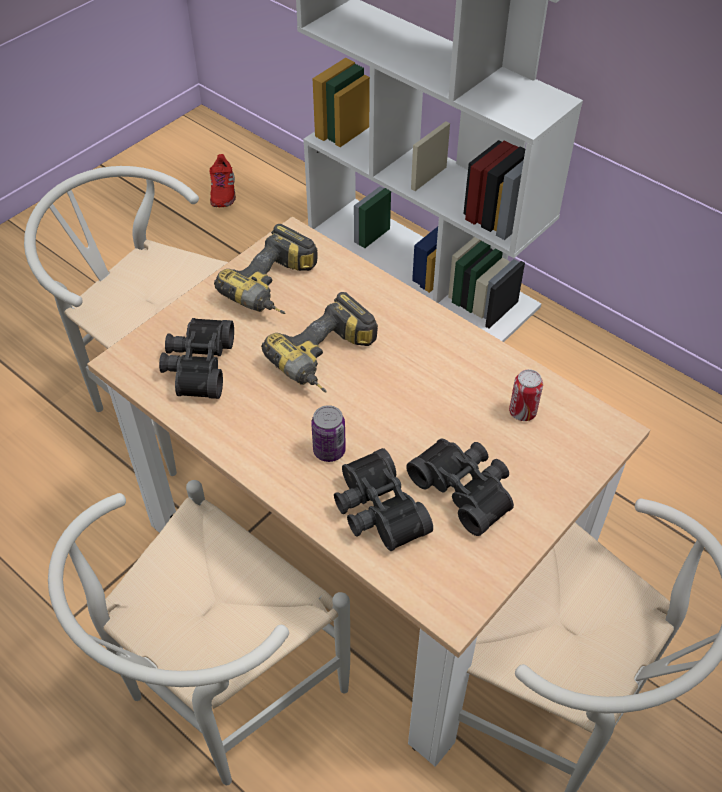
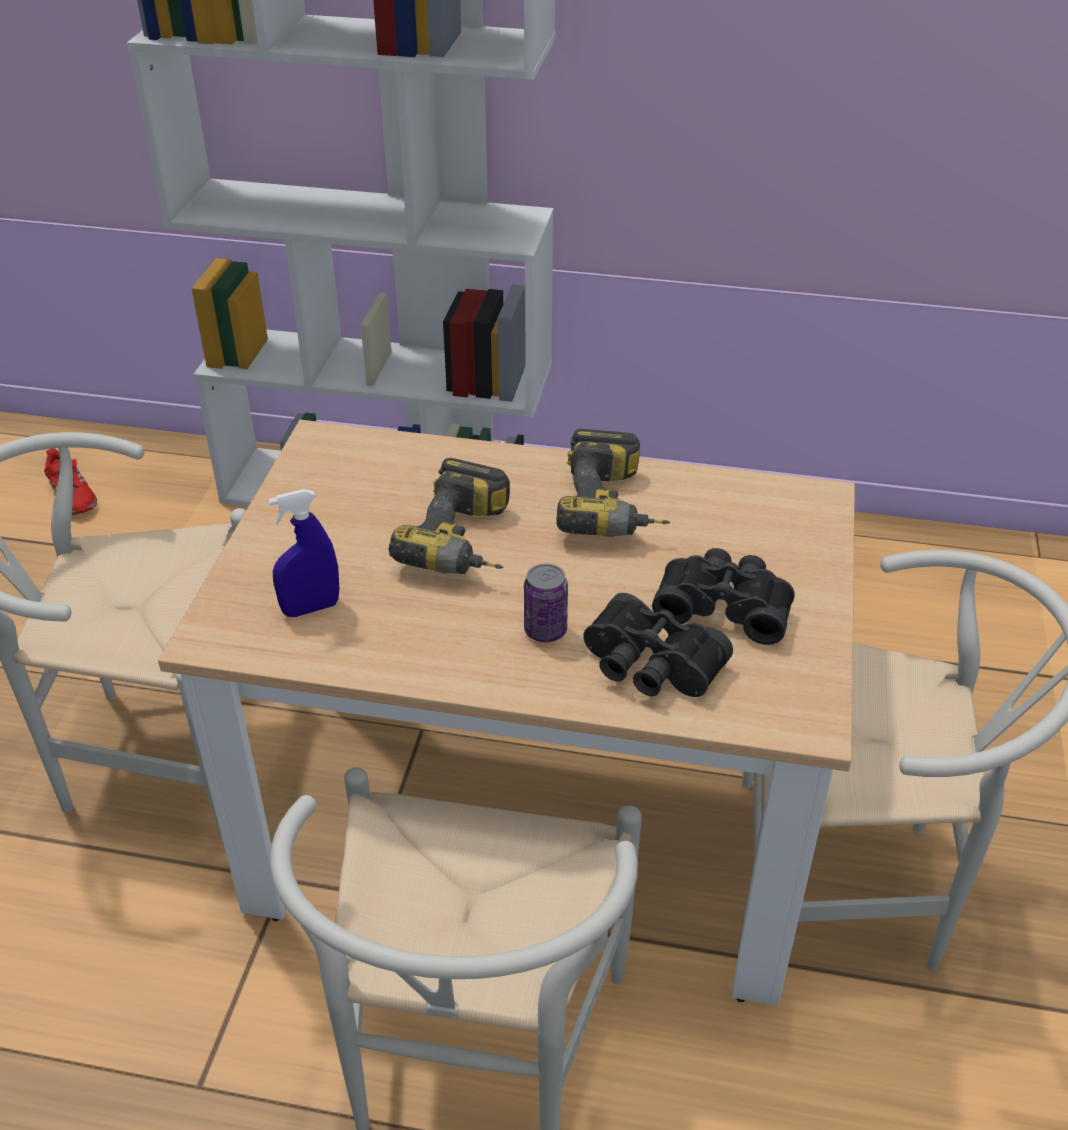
camera: 30 degrees left, 10 degrees down
black binoculars [159,318,234,399] -> blue spray bottle [268,489,339,617]
power drill [214,224,317,314] -> power drill moved to [557,429,670,537]
can [509,369,543,421] -> none

